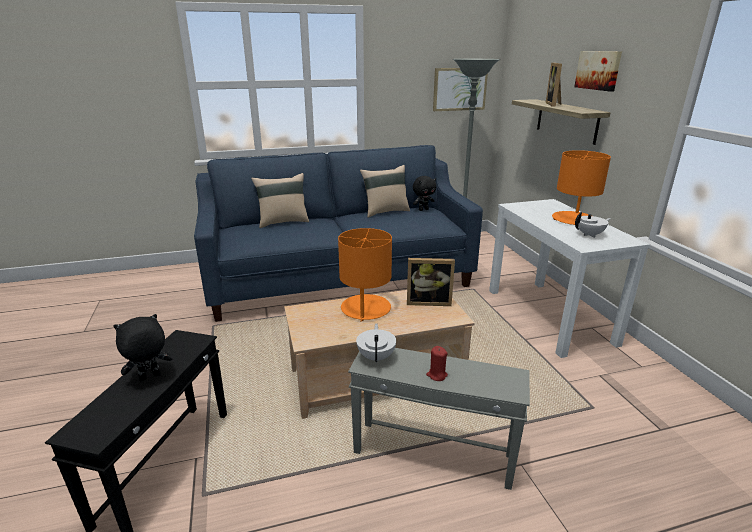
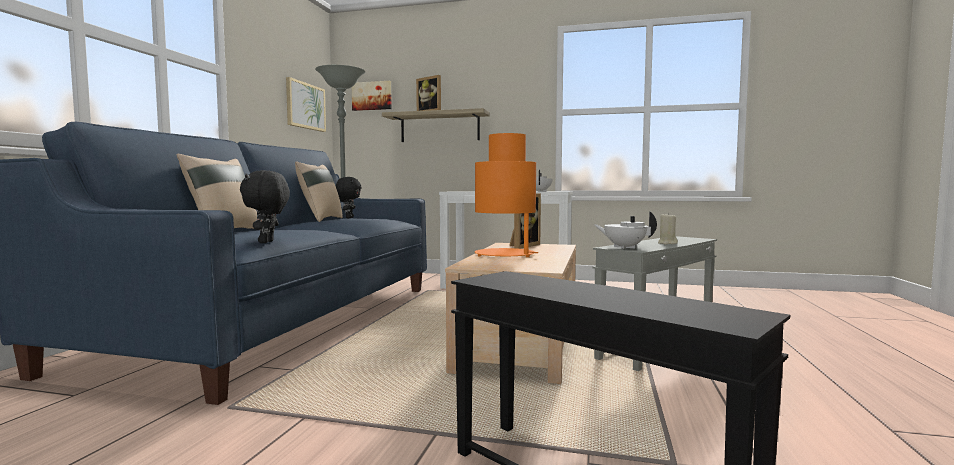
camera: 60 degrees left, 20 degrees down
black plush toy [114,314,172,381] -> black plush toy moved to [240,170,290,243]
red candle [426,346,448,381] -> beige candle [658,213,678,244]
picture [574,51,622,92] -> picture moved to [352,81,392,111]

